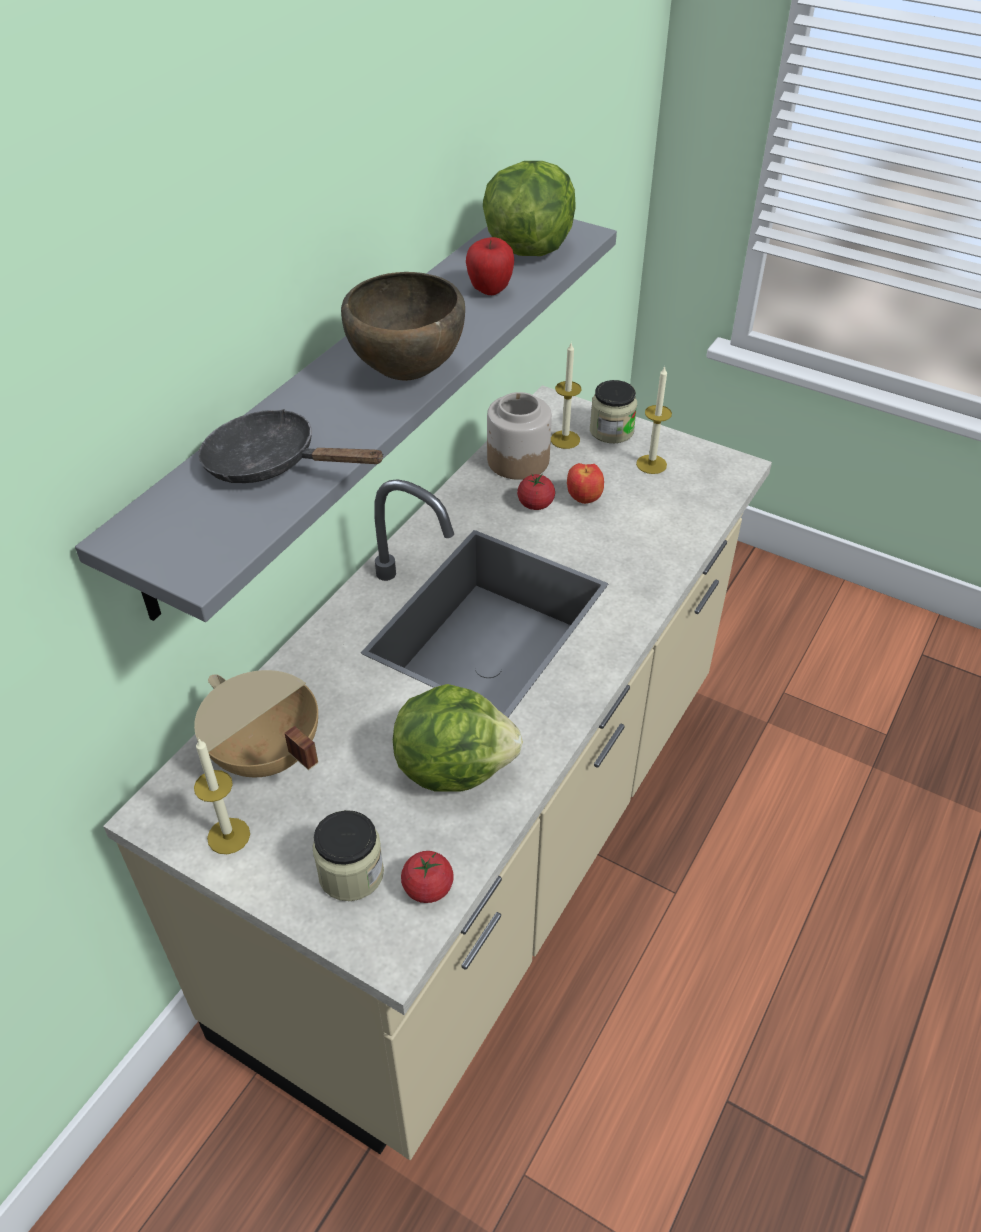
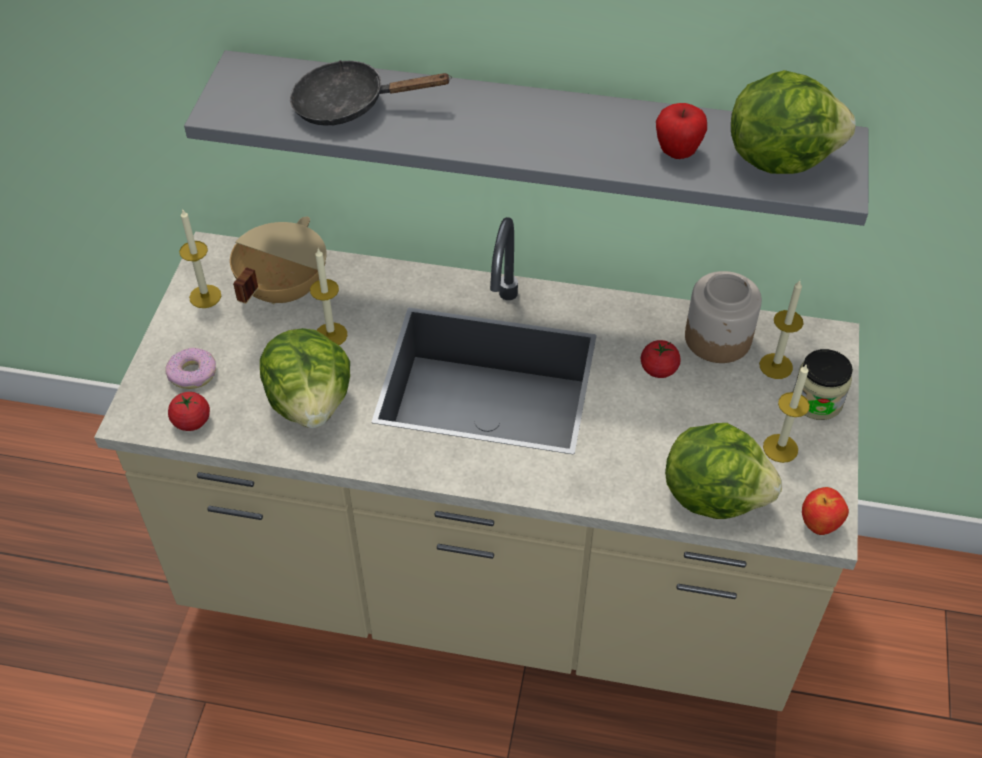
camera: 70 degrees right, 5 degrees up
black frying pan [198,409,385,483] -> black frying pan turned 90 degrees counterclockwise [290,60,452,126]
jar [312,810,384,901] -> donut [165,348,216,389]
brown bowl [341,272,465,381] -> none
apple [567,463,604,504] -> apple moved to [802,487,849,535]
none -> candle [310,249,347,345]
none -> lettuce [665,423,782,519]

